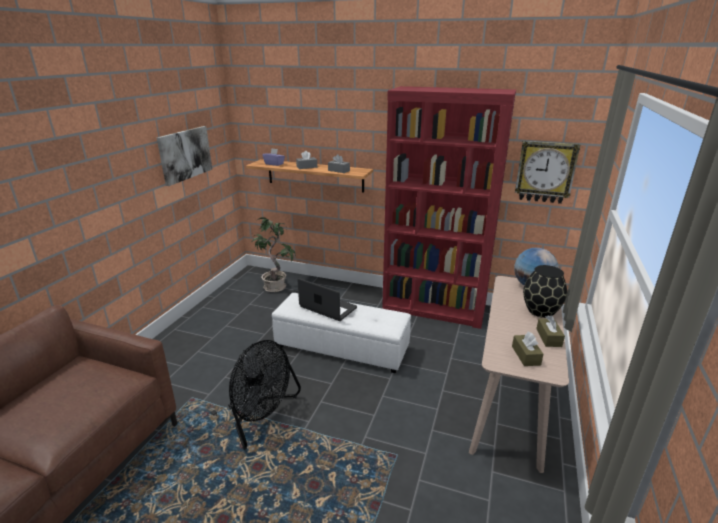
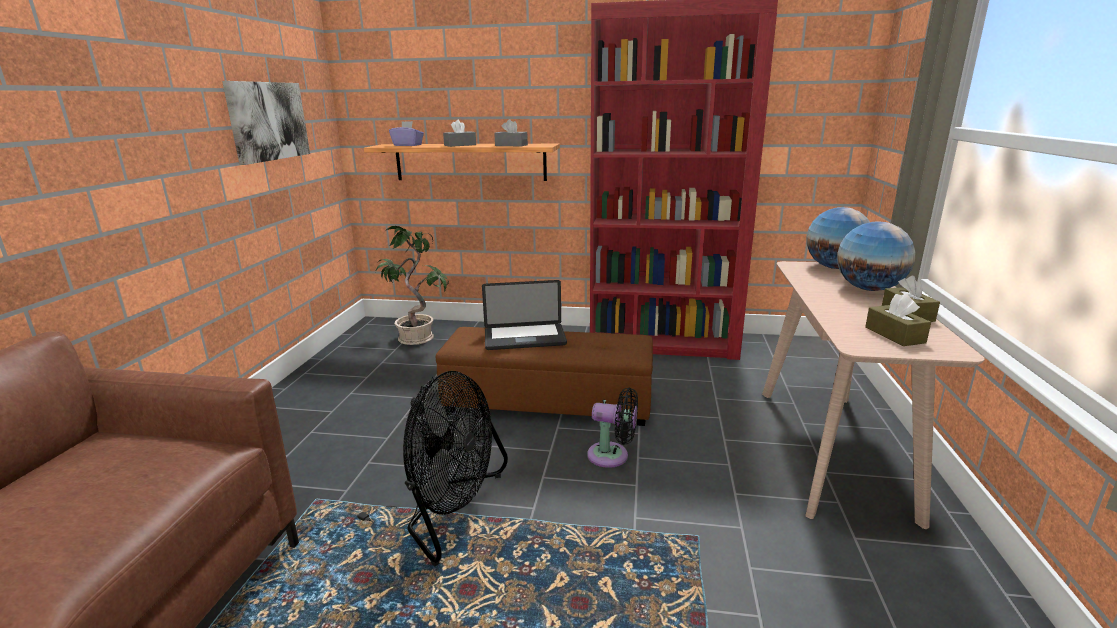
camera: 10 degrees left, 5 degrees down
white ottoman [272,293,411,373] -> brown ottoman [436,327,653,426]
laptop [297,278,357,321] -> laptop turned 150 degrees clockwise [482,280,567,350]
wall clock [515,141,580,204] -> none
black vase [523,265,567,318] -> globe [837,221,915,291]
none -> black fan [587,388,638,468]

